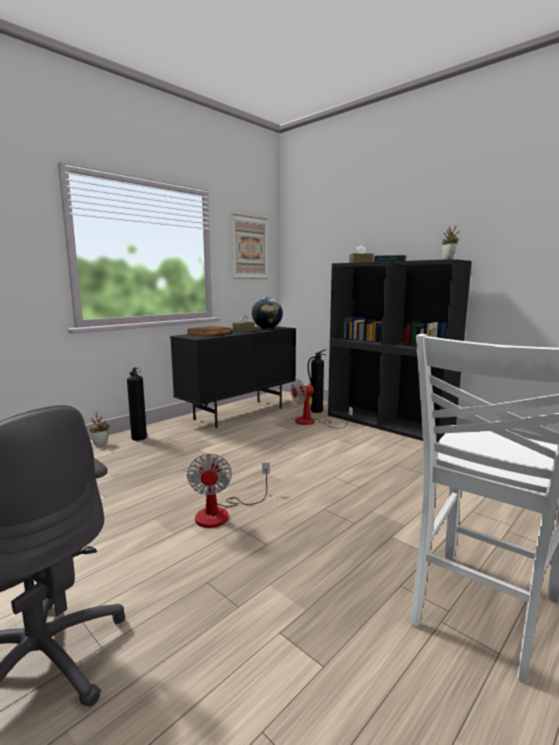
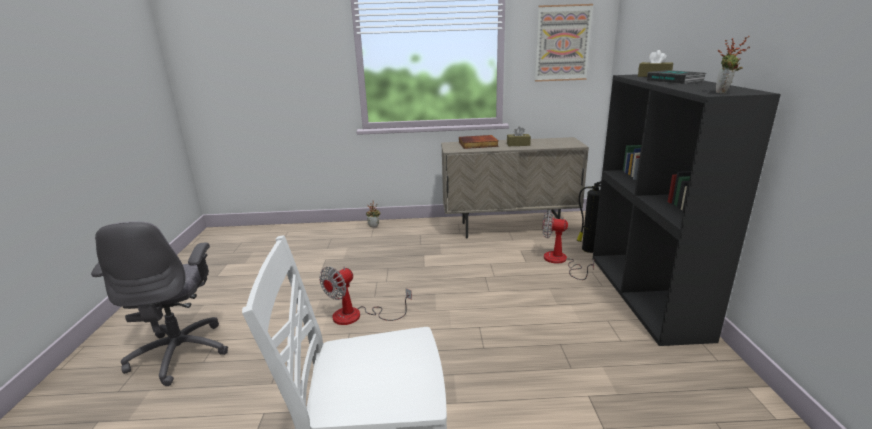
camera: 45 degrees right, 10 degrees up
fire extinguisher [127,367,147,441] -> none
black cabinet [170,326,296,428] -> beige cabinet [441,137,589,238]
globe [252,297,283,329] -> none

